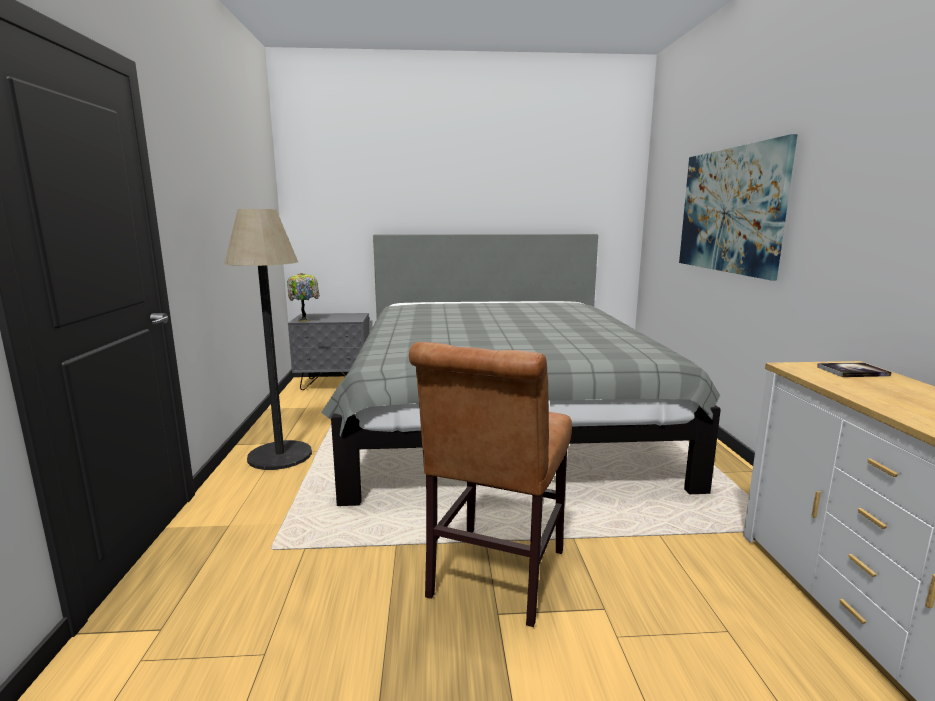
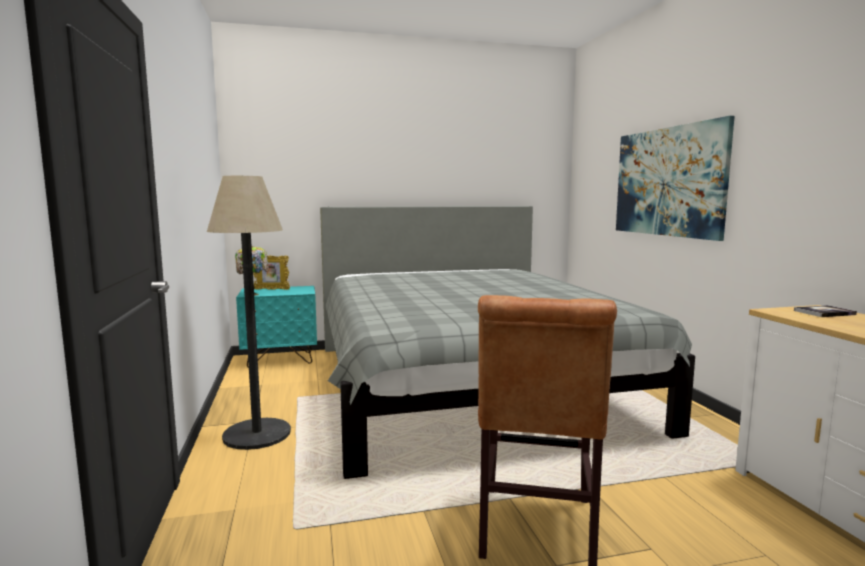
camera: 10 degrees left, 5 degrees down
grey nightstand [288,313,370,390] -> turquoise nightstand [236,286,317,368]
none -> picture frame [253,255,290,290]

